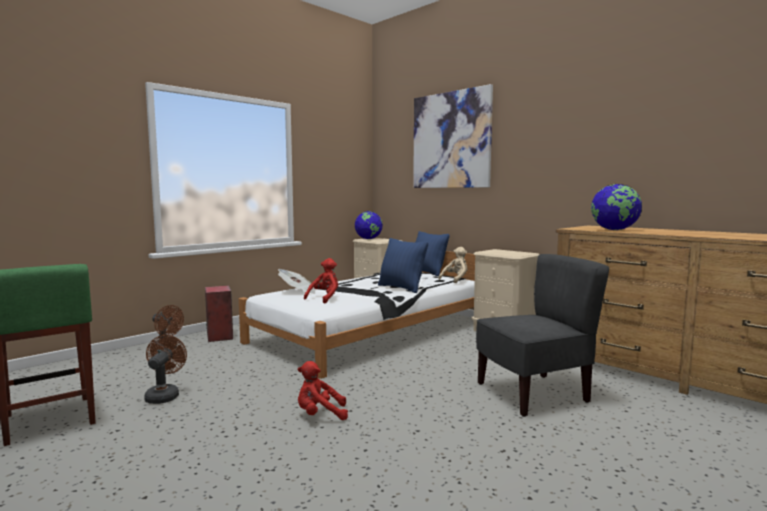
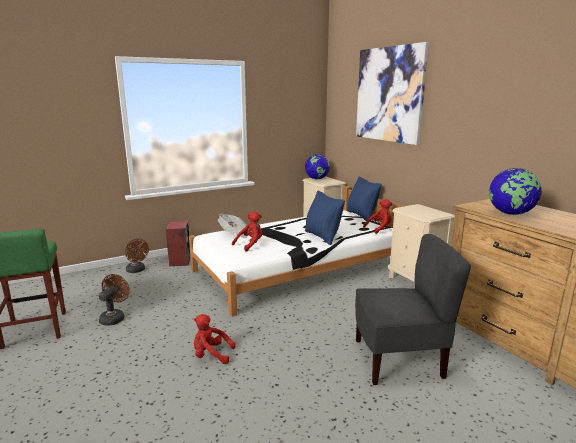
camera: 15 degrees right, 10 degrees up
beige plush toy [438,247,468,283] -> red plush toy [363,199,393,234]

